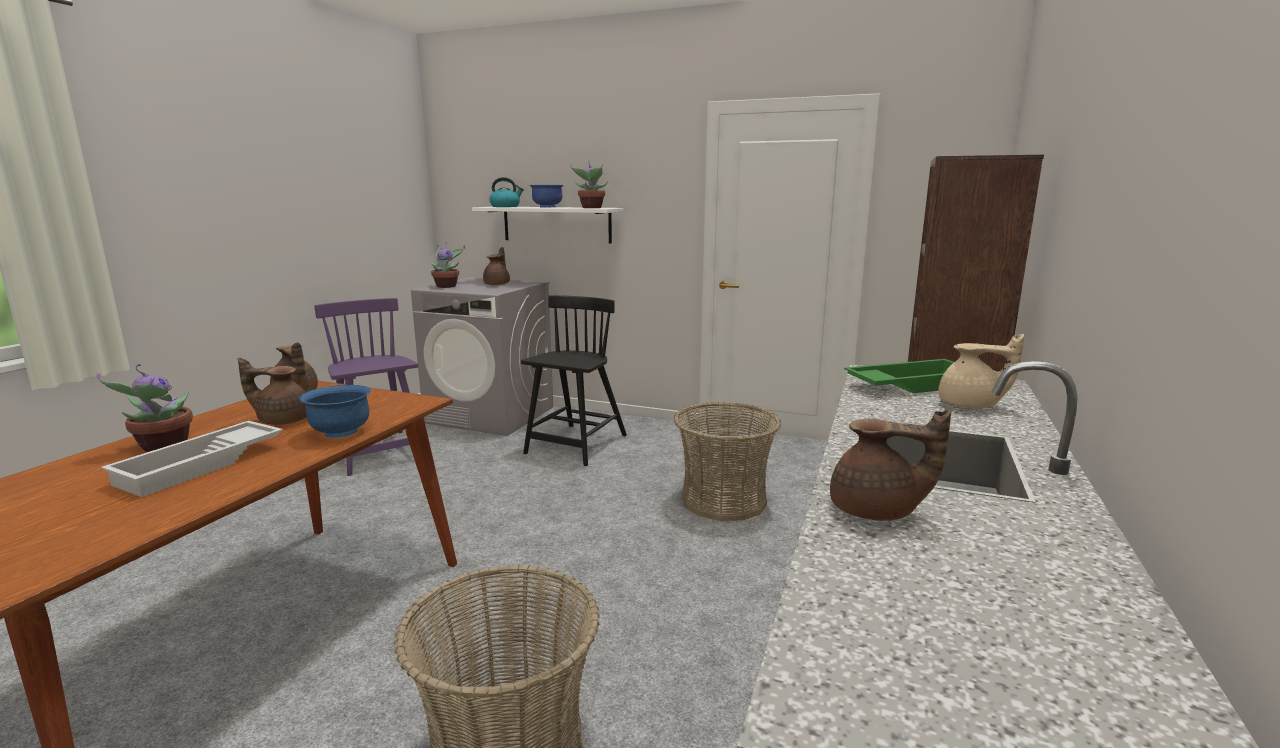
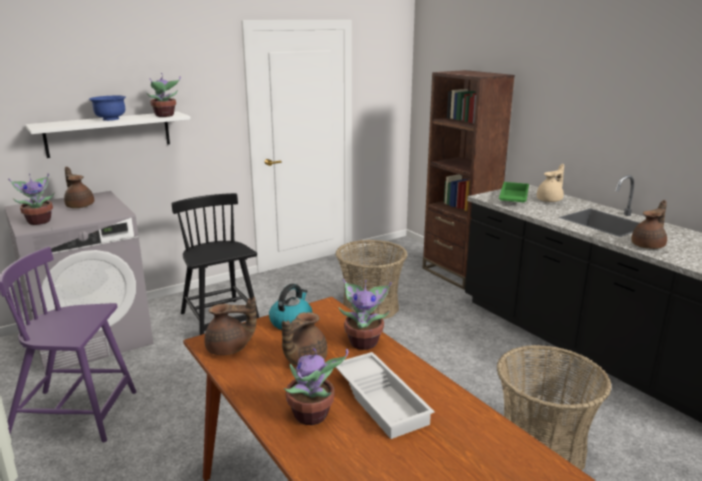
camera: 55 degrees left, 5 degrees up
blue bowl [299,385,371,438] -> potted plant [338,279,392,350]
kettle [489,177,524,207] -> kettle moved to [269,284,313,330]

